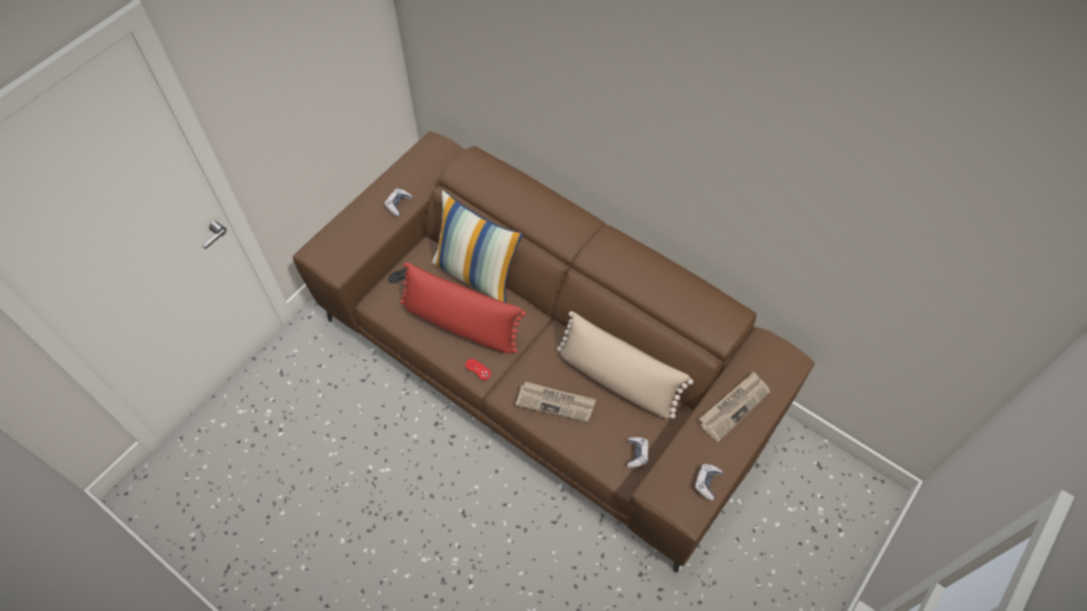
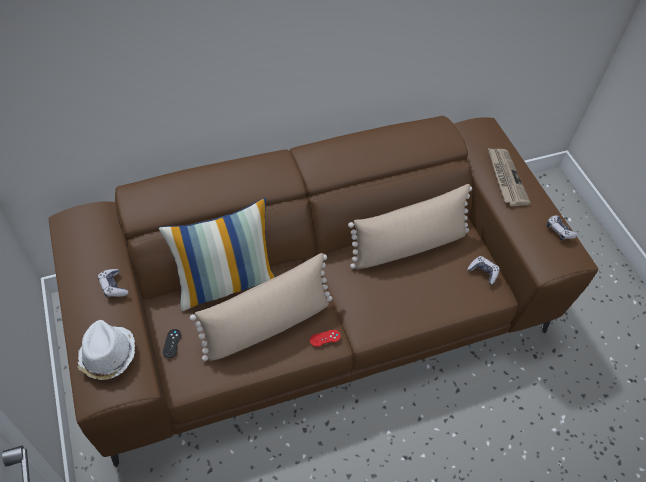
camera: 60 degrees left, 5 degrees down
red pillow [400,262,526,354] -> beige pillow [190,253,332,361]
newspaper [516,381,596,422] -> none
none -> white hat [77,320,135,380]

